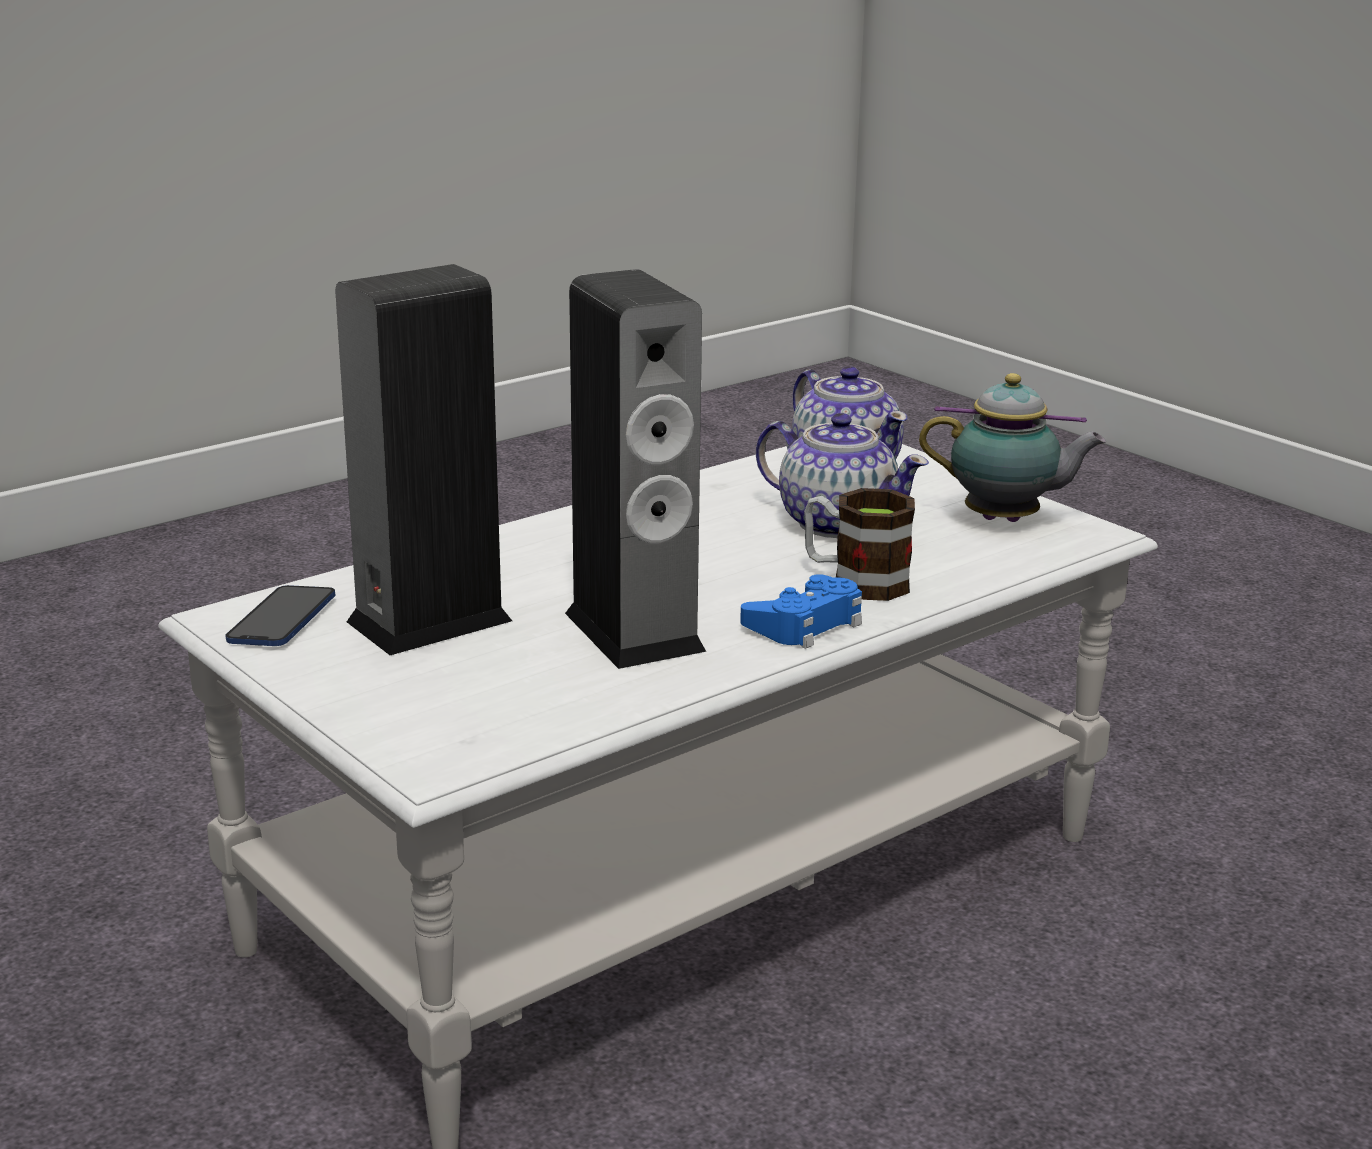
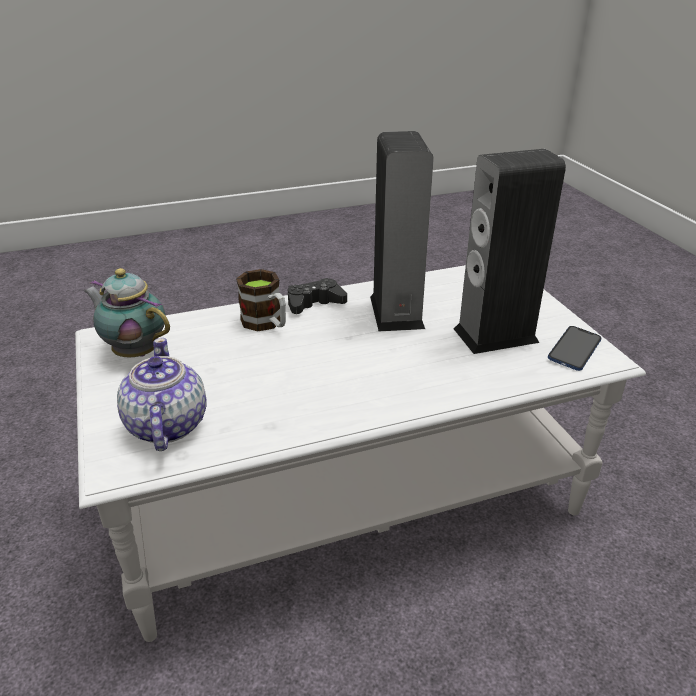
camera: 160 degrees left, 10 degrees up
blue game controller [740,574,862,649] -> black game controller [288,278,347,314]
teapot [756,413,929,538] -> none

